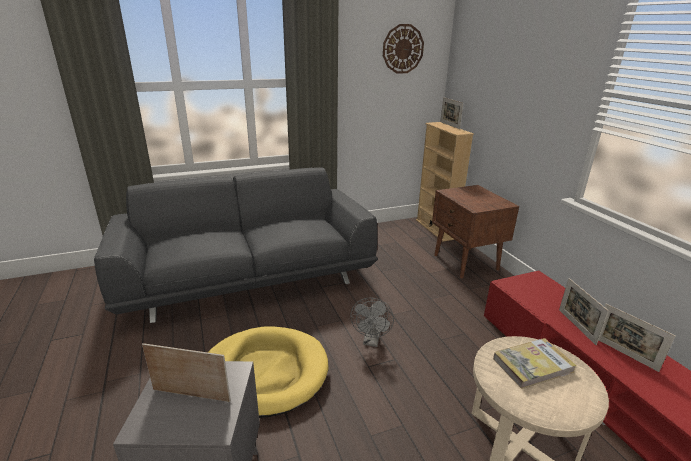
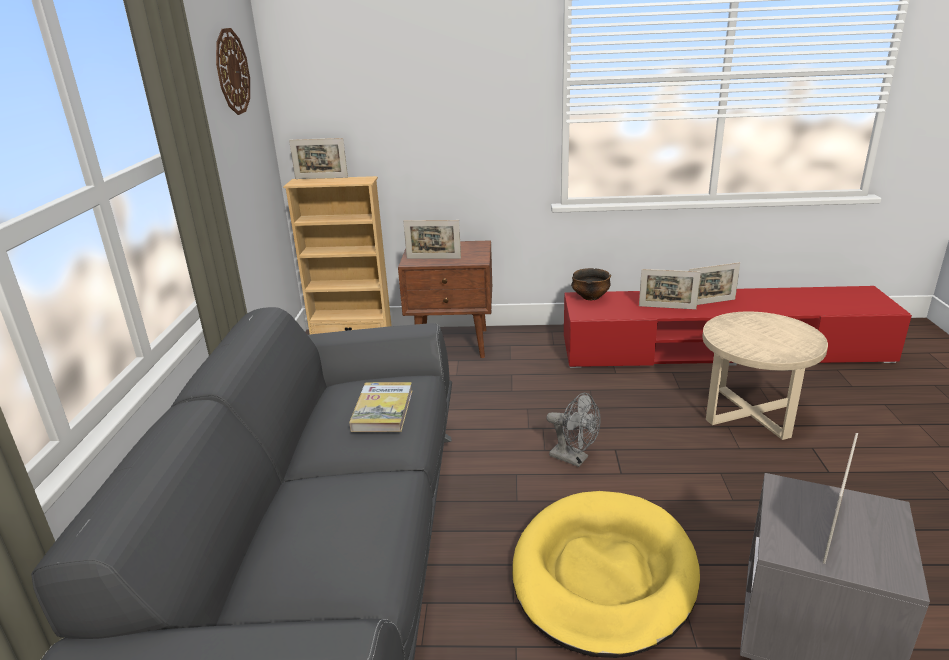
camera: 65 degrees left, 0 degrees up
book [493,338,577,389] -> book moved to [349,382,412,432]
none -> picture frame [403,220,461,259]
none -> bowl [571,268,611,300]

